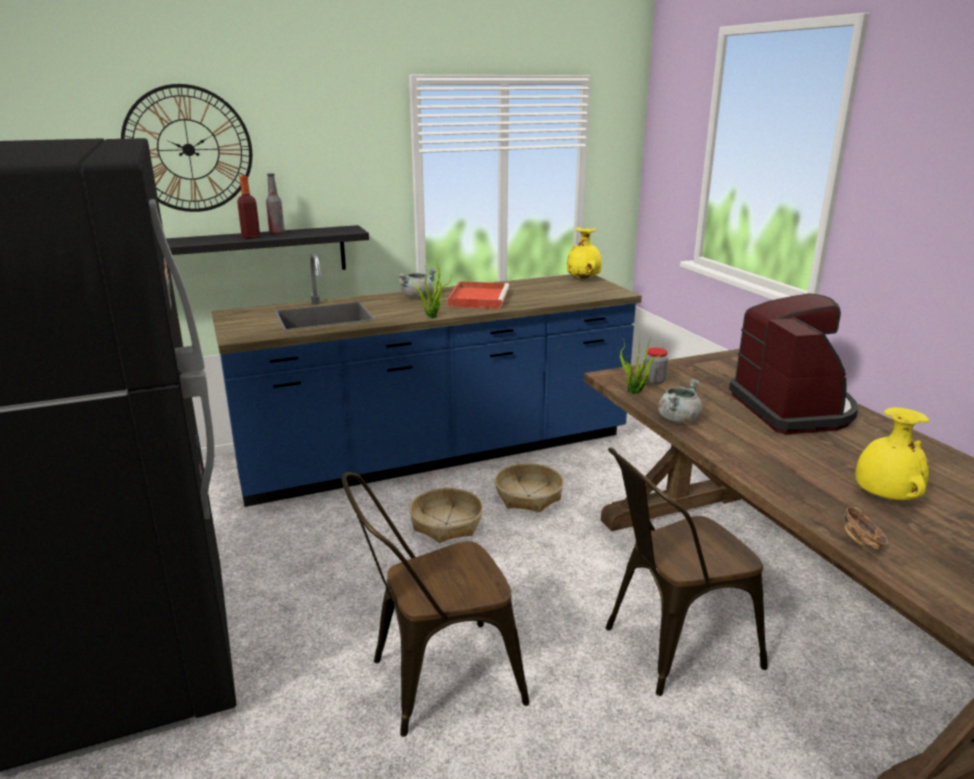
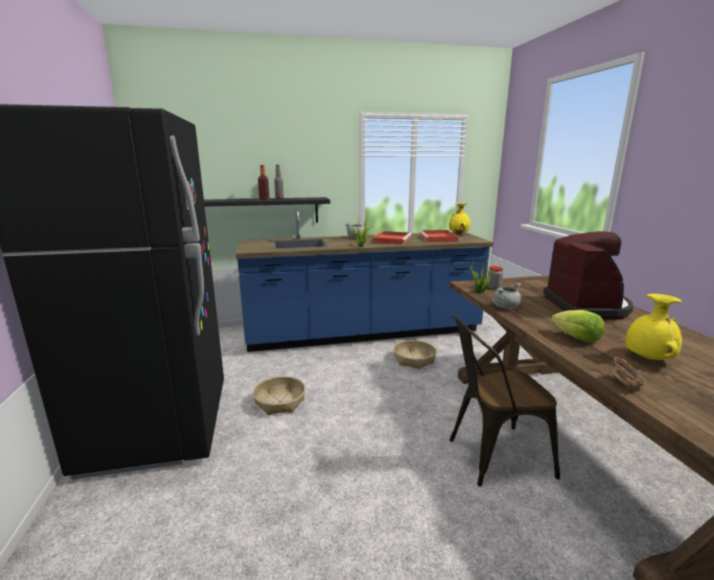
camera: 10 degrees right, 5 degrees down
wall clock [121,84,252,212] -> none
brown chair [342,472,529,737] -> none
basket [409,488,483,543] -> basket moved to [253,377,305,415]
none -> red tray [419,230,459,242]
none -> lettuce [551,310,605,343]

